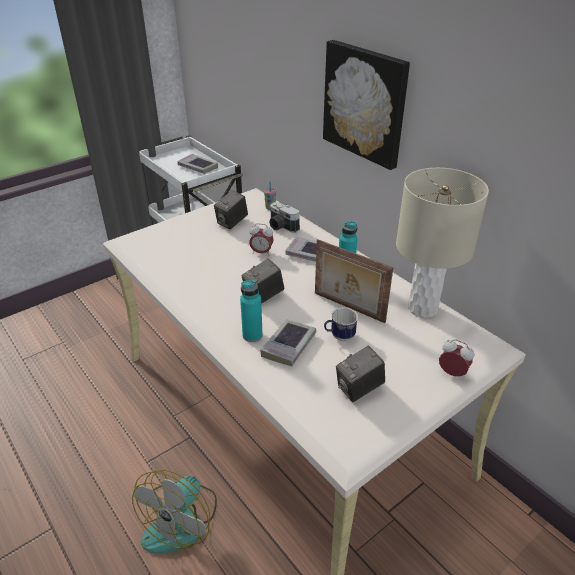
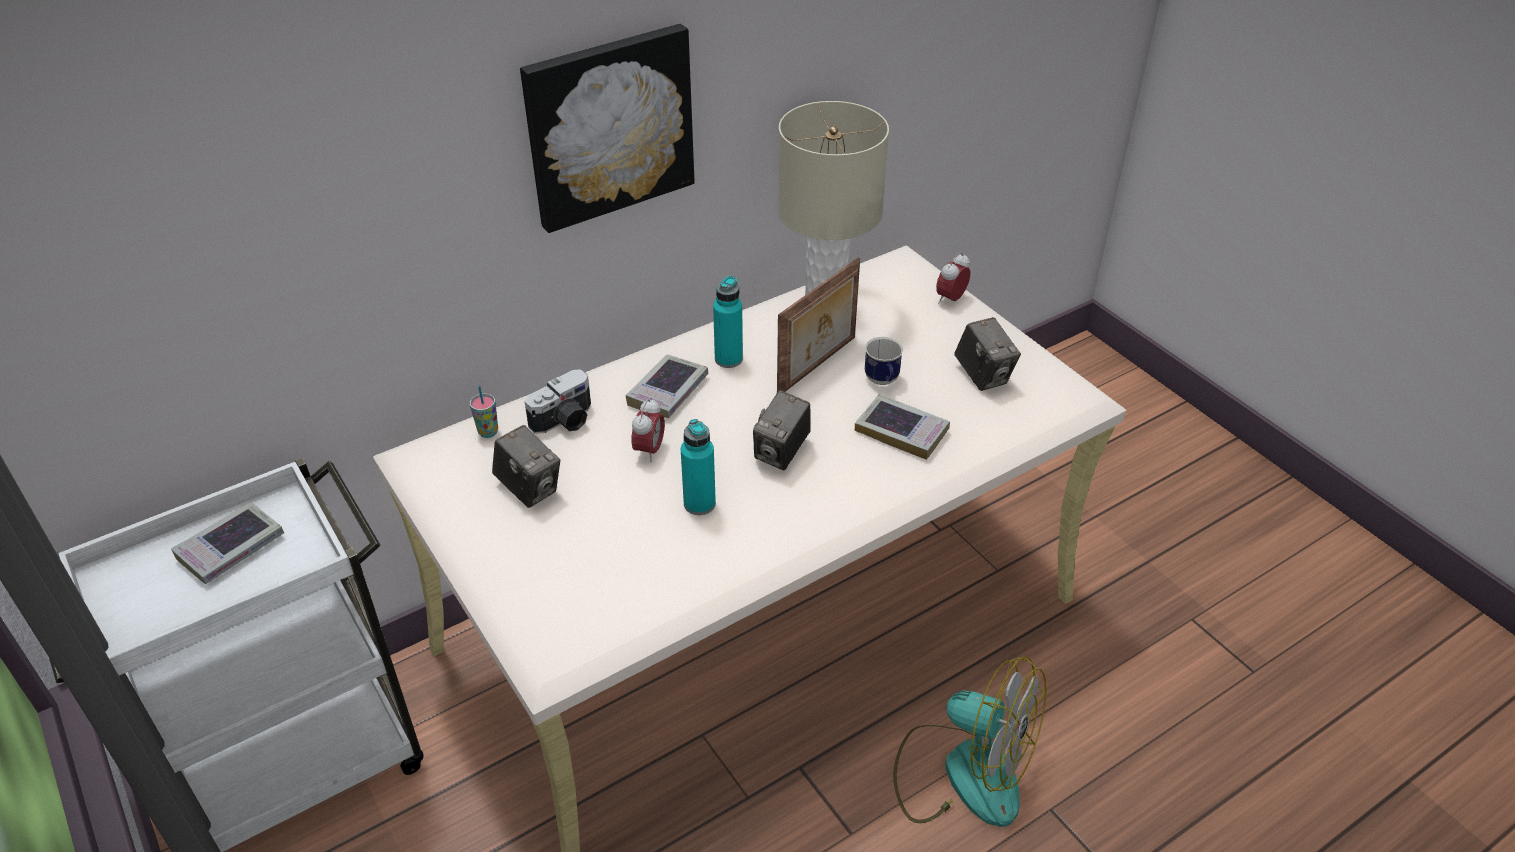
camera: 85 degrees left, 5 degrees up
turquoise bottle [240,279,263,342] -> turquoise bottle moved to [681,419,716,515]
camera [241,259,284,304] -> camera turned 60 degrees clockwise [753,390,811,470]

